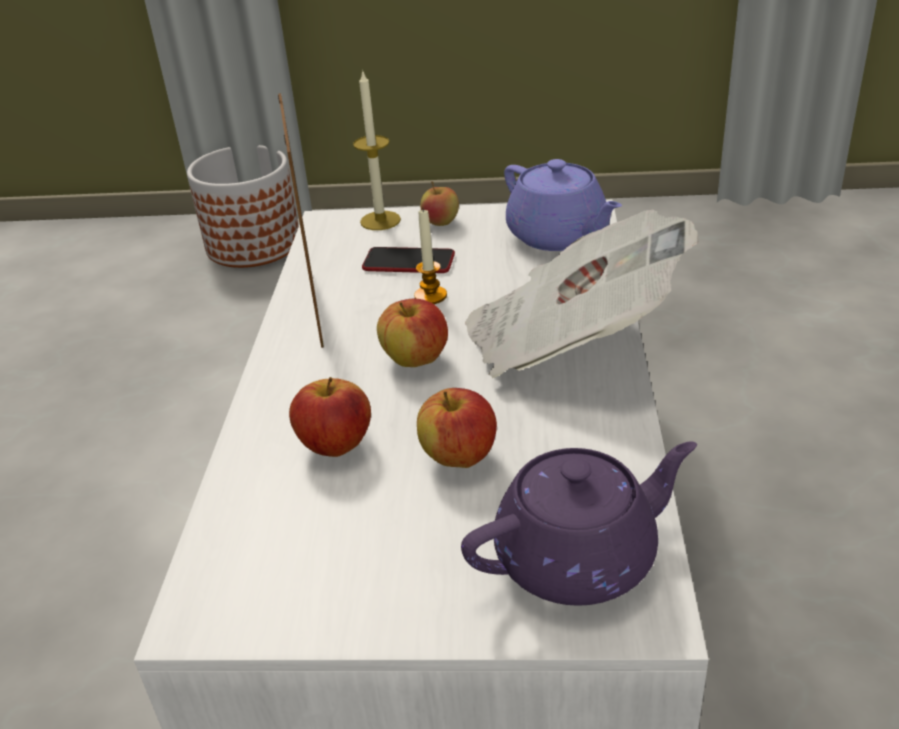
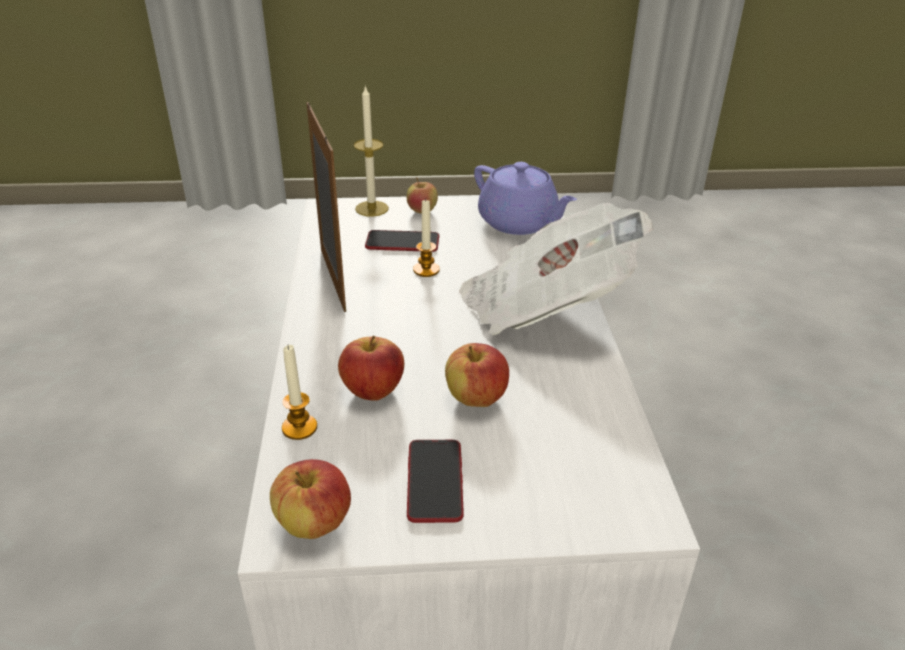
camera: 10 degrees left, 0 degrees up
planter [187,145,299,268] -> none
apple [377,299,448,367] -> apple moved to [270,459,351,539]
purple teapot [461,441,697,606] -> none
none -> candle [282,345,317,440]
none -> phone [407,440,464,523]

